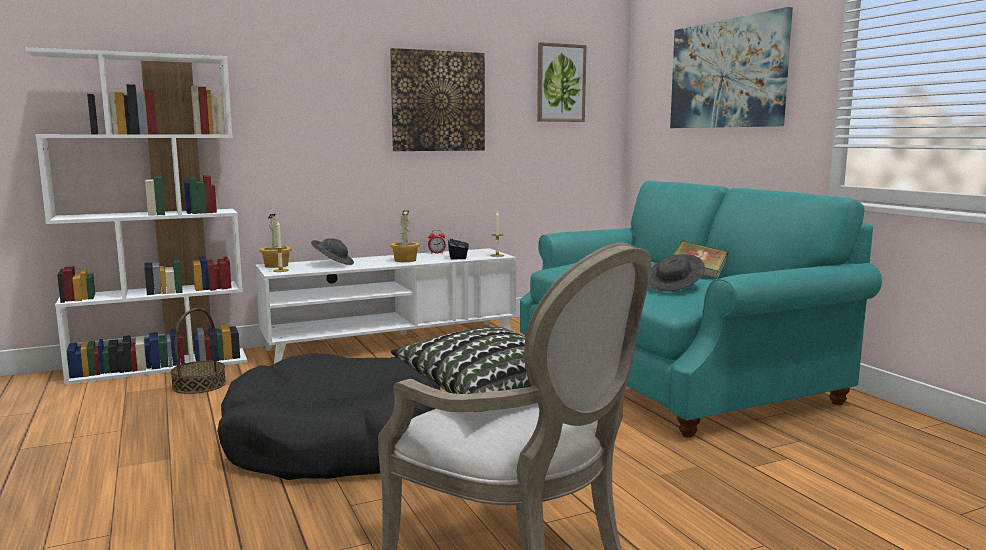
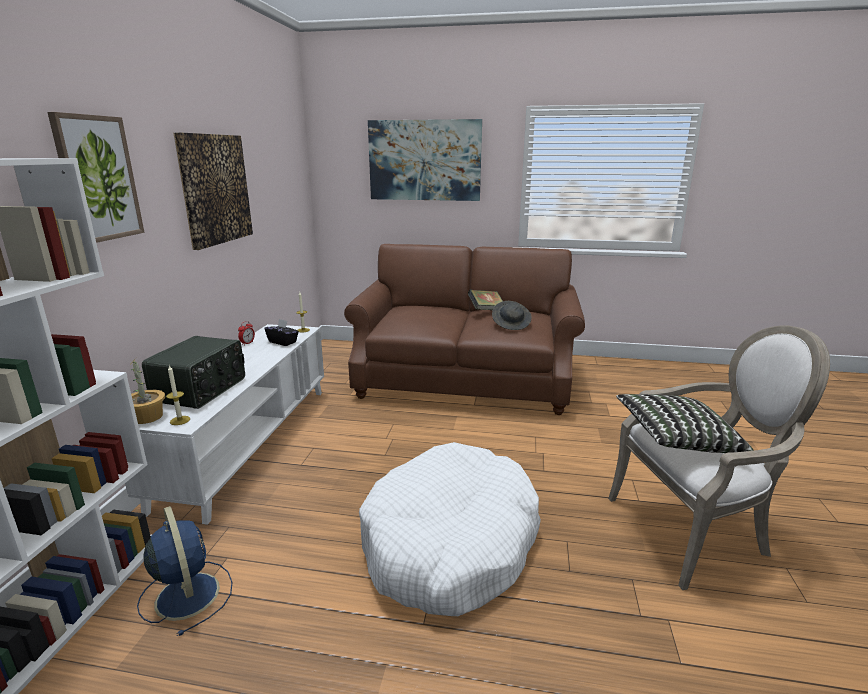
camera: 55 degrees left, 10 degrees up
basket [171,308,226,394] -> blue fan [137,506,232,636]
black dog bed [217,353,440,480] -> white dog bed [359,442,541,616]
grey hat [311,238,354,265] -> radio [142,336,245,409]
potted plant [390,210,420,262] -> none
turquoise sofa [520,181,882,438] -> brown sofa [344,244,585,415]
picture [537,42,587,122] -> picture moved to [47,112,144,243]

